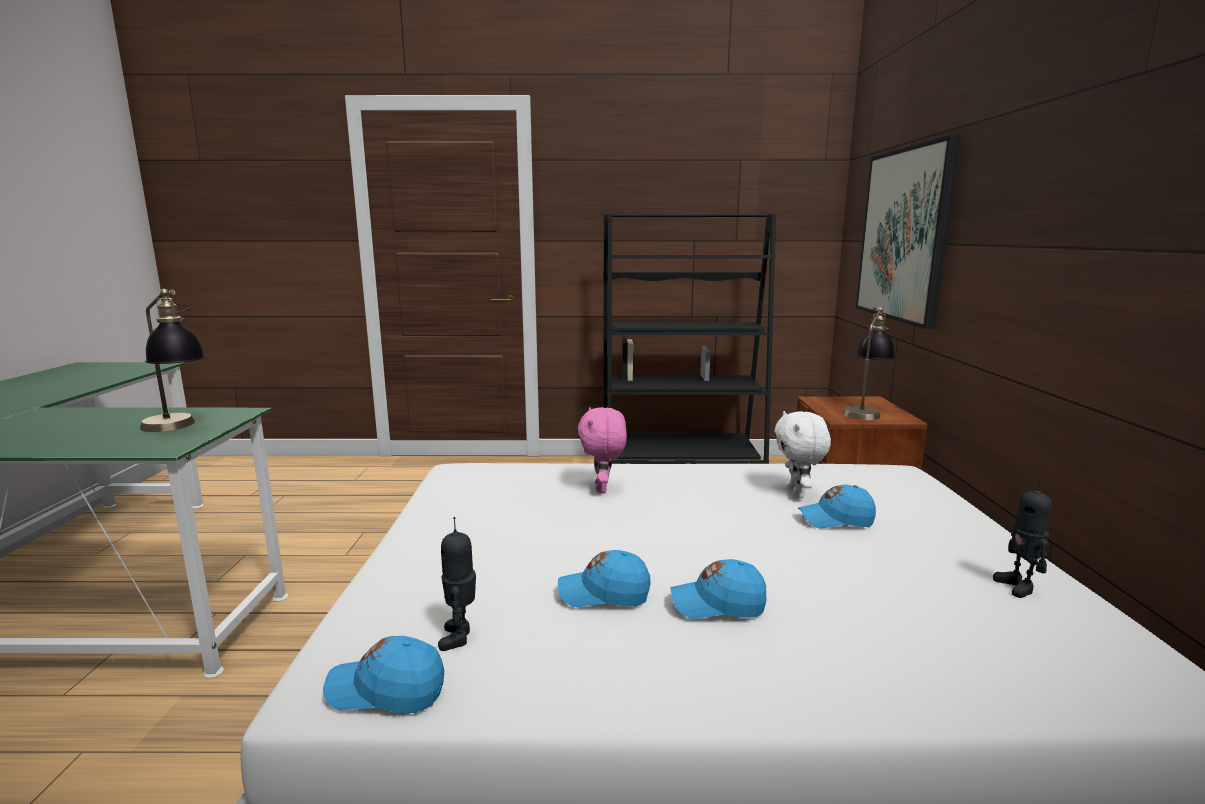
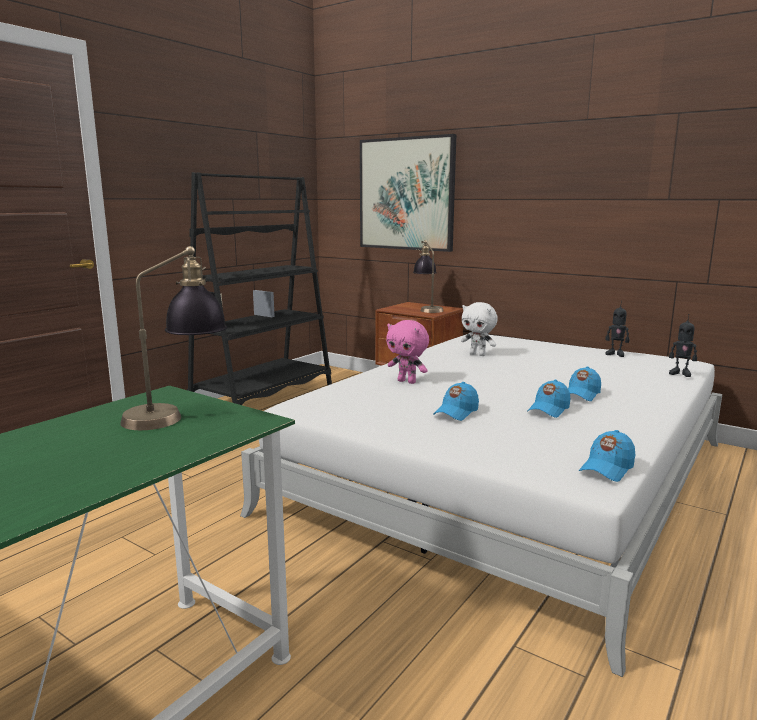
camera: 55 degrees left, 0 degrees up
toy robot [438,517,476,651] -> toy robot moved to [669,314,697,377]
blue cap [798,485,876,528] -> blue cap moved to [433,382,479,421]

